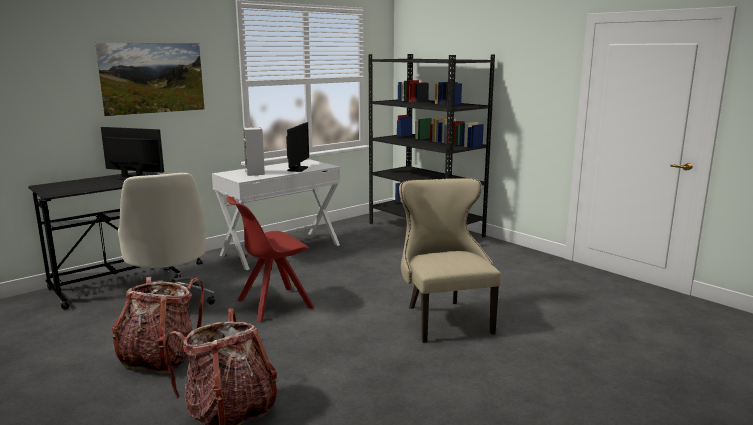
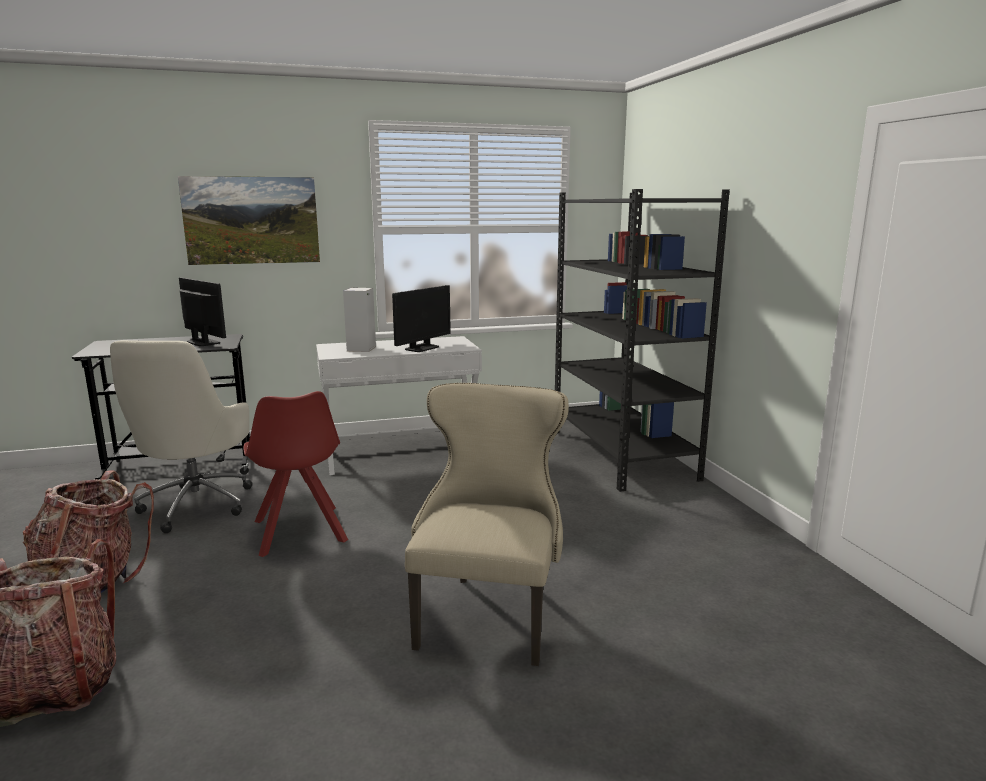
camera: 25 degrees right, 0 degrees up
red chair [227,196,314,322] -> red chair turned 105 degrees counterclockwise [243,391,348,557]

